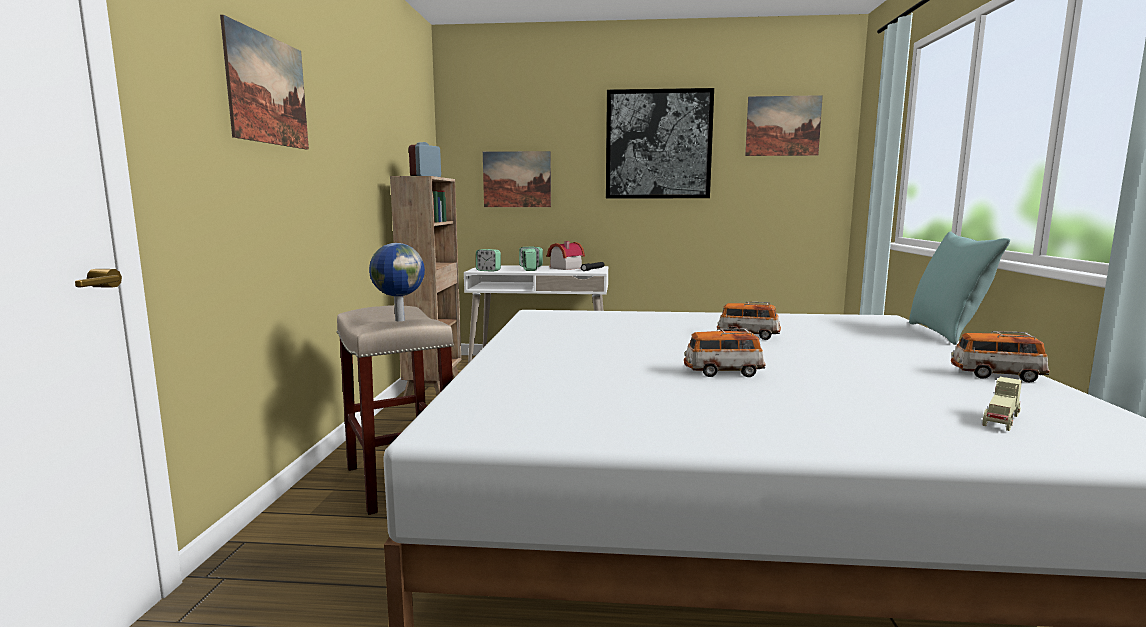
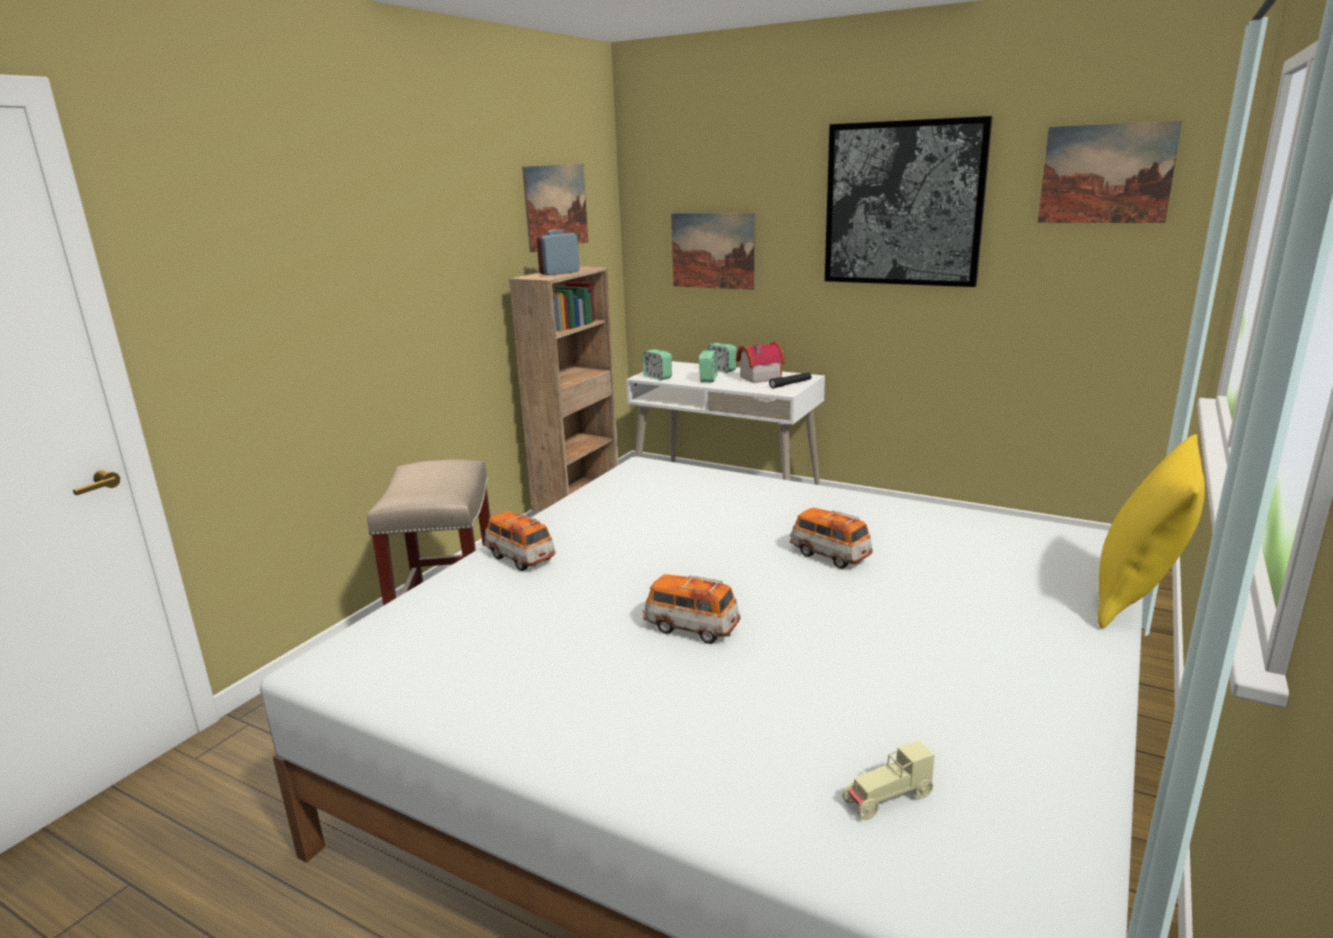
camera: 25 degrees right, 10 degrees up
picture [220,15,309,150] -> picture moved to [522,164,588,253]
globe [369,243,425,321] -> none
turquoise pillow [909,231,1010,345] -> yellow pillow [1097,434,1205,628]
toy car [951,331,1050,382] -> toy car moved to [484,511,556,571]

